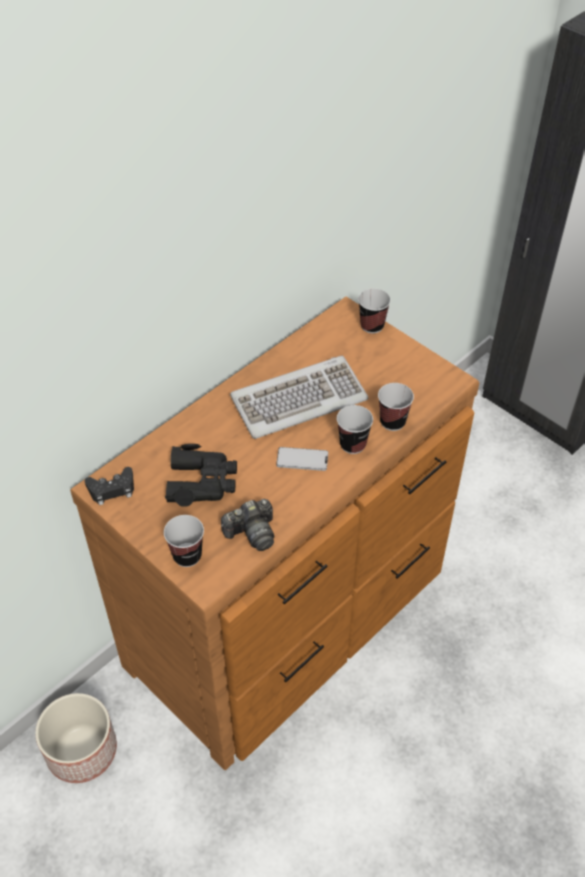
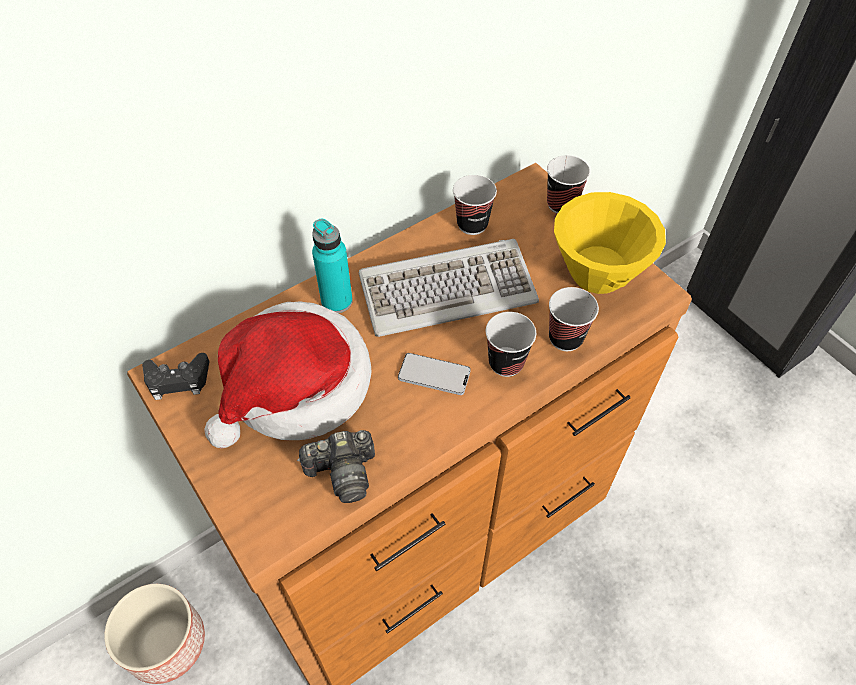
camera: 10 degrees right, 5 degrees up
cup [164,515,204,567] -> cup moved to [453,175,497,235]
black binoculars [165,444,237,507] -> hat [204,301,372,448]
none -> turquoise bottle [312,219,353,313]
none -> yellow bowl [554,192,666,294]

